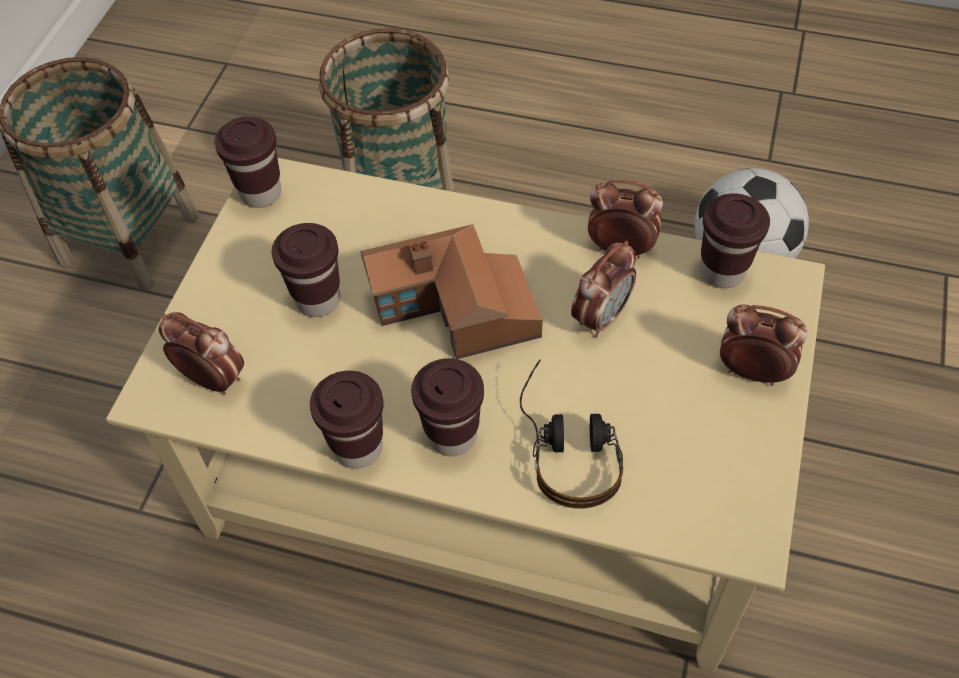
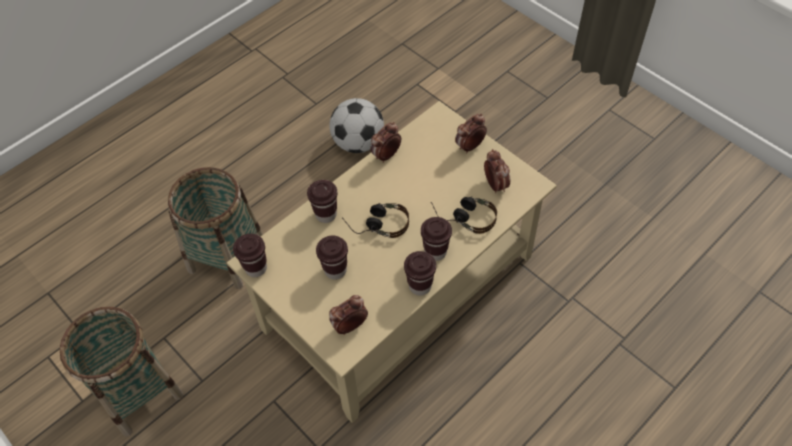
camera: 60 degrees left, 0 degrees up
toy house [360,224,543,359] -> headphones [342,203,409,238]
alarm clock [571,241,636,338] -> alarm clock moved to [484,149,510,193]
brown cup [700,194,770,288] -> brown cup moved to [307,180,338,223]

